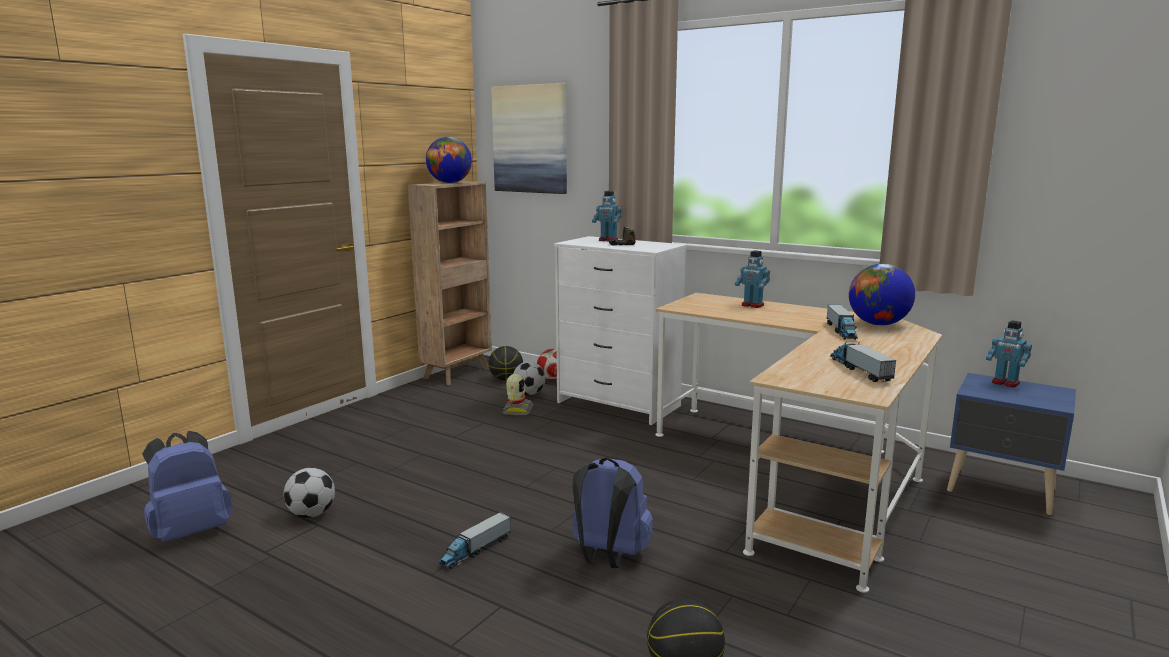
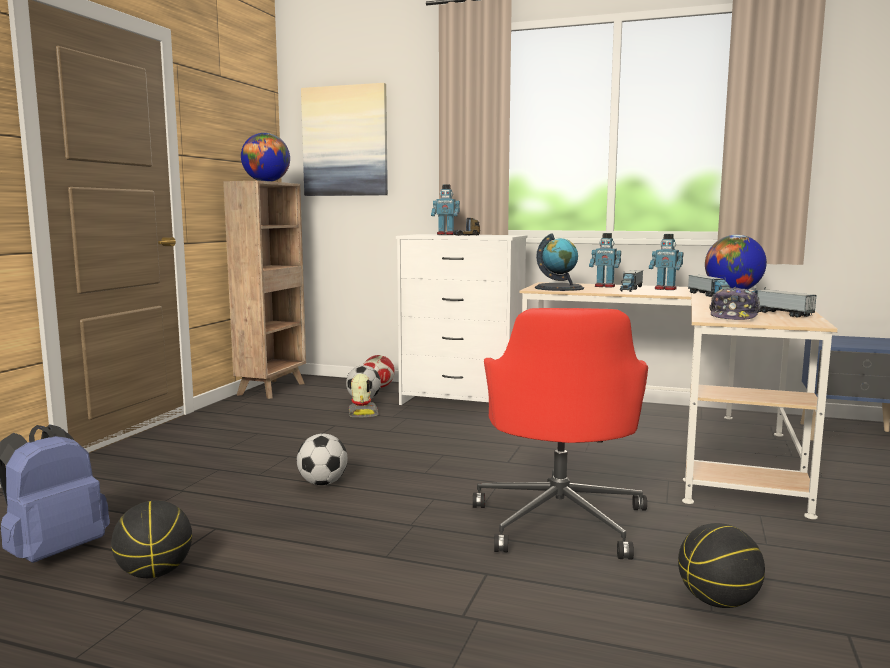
camera: 15 degrees left, 5 degrees down
football [284,468,335,518] -> football moved to [297,433,347,485]
toy truck [438,512,511,569] -> toy truck moved to [620,270,643,292]
basketball [488,346,523,381] -> basketball moved to [111,500,192,578]
blue backpack [572,458,653,568] -> red office chair [473,308,648,560]
toy robot [986,320,1032,387] -> toy robot moved to [649,234,683,290]
none -> globe [535,233,584,291]
none -> cap [709,287,761,320]

